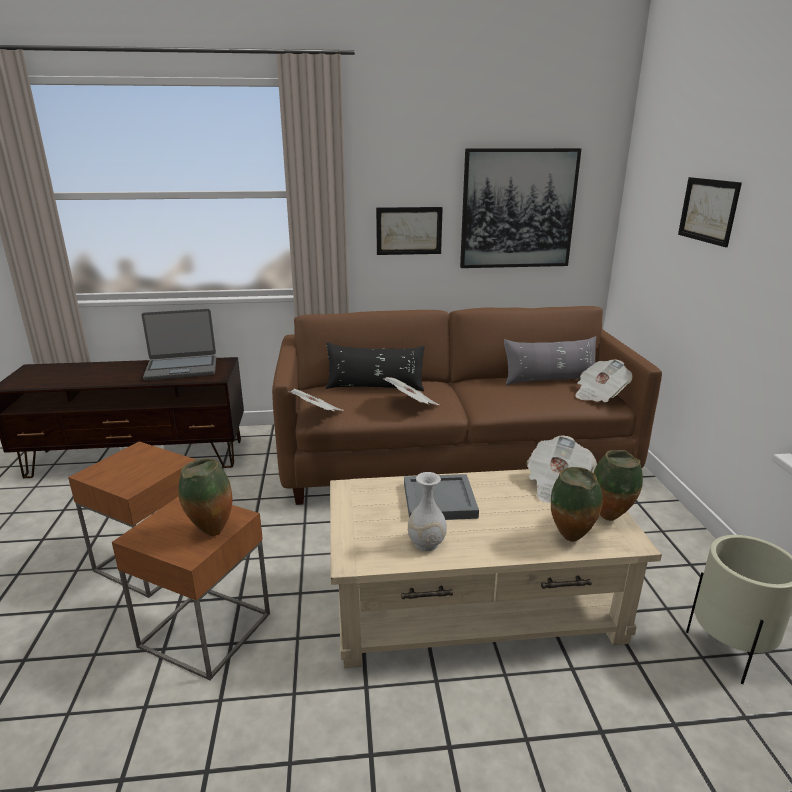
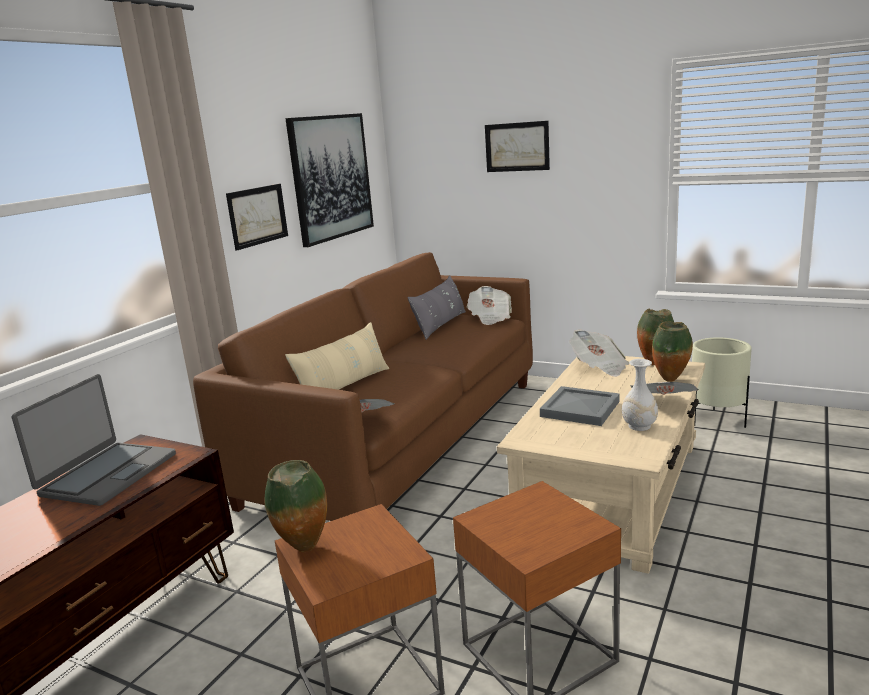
camera: 55 degrees left, 5 degrees down
vase [178,458,232,536] -> vase moved to [265,460,327,552]
black pillow [326,342,425,391] -> beige pillow [285,322,389,390]
newspaper [383,377,440,405] -> newspaper moved to [630,382,699,395]

